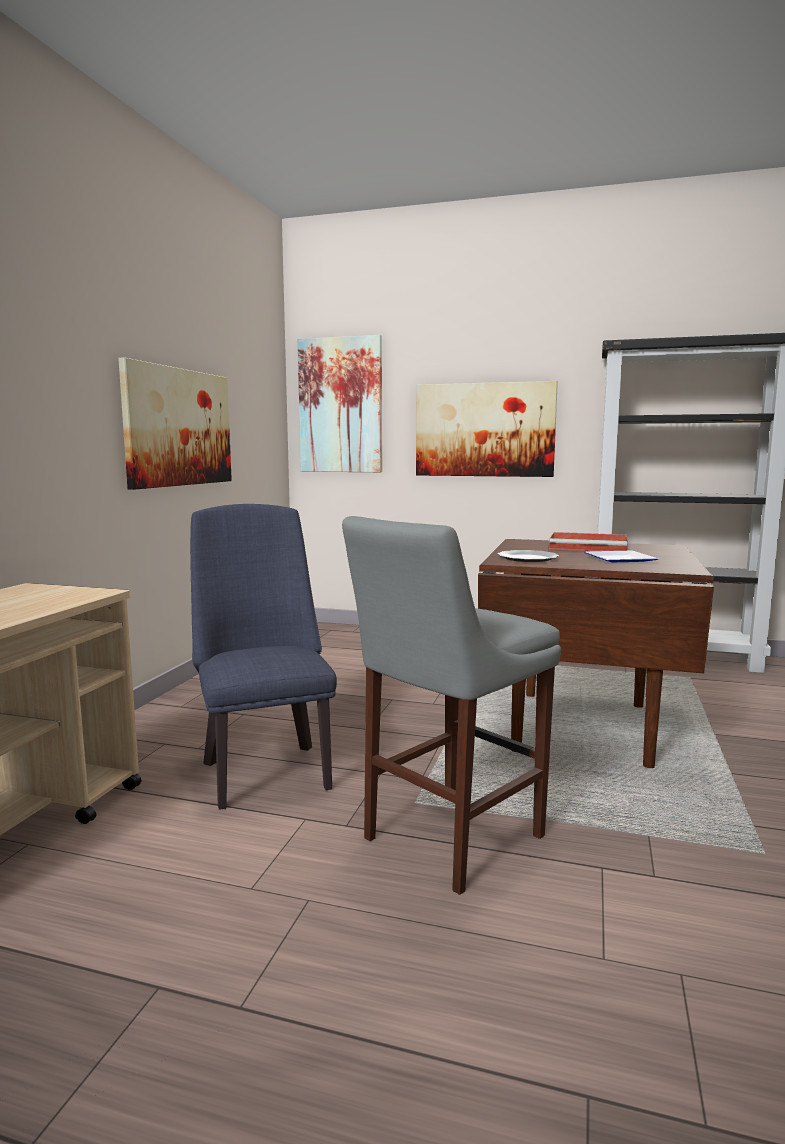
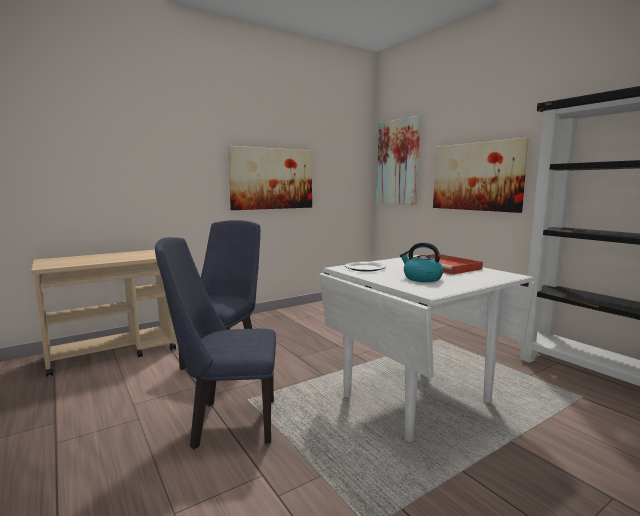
camera: 40 degrees right, 0 degrees up
grey stool [342,516,561,895] -> blue chair [155,237,276,449]
brown dining table [478,539,714,768] -> white dining table [319,255,535,441]
plate [585,551,658,562] -> kettle [400,242,444,282]

